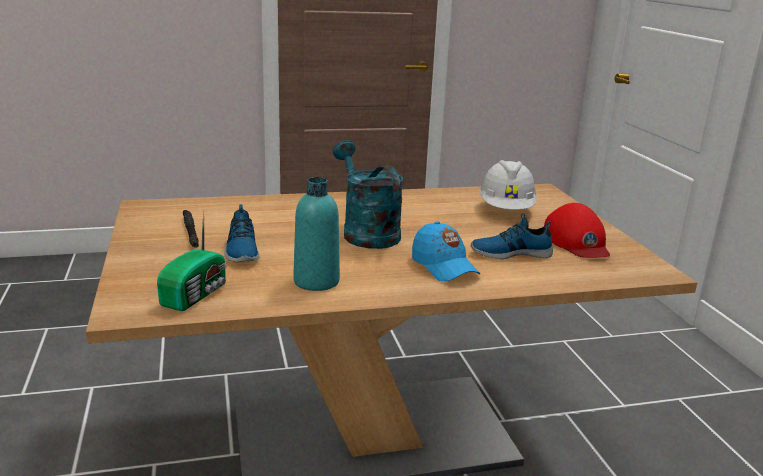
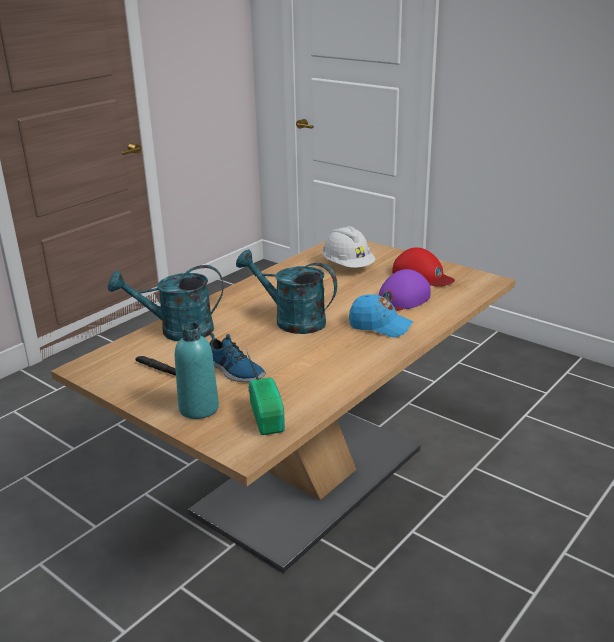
camera: 35 degrees left, 5 degrees up
turquoise bottle [293,177,340,291] -> turquoise bottle moved to [175,322,219,419]
shoe [471,213,553,259] -> purple cap [379,269,431,311]
none -> turquoise watering can [107,265,223,341]

